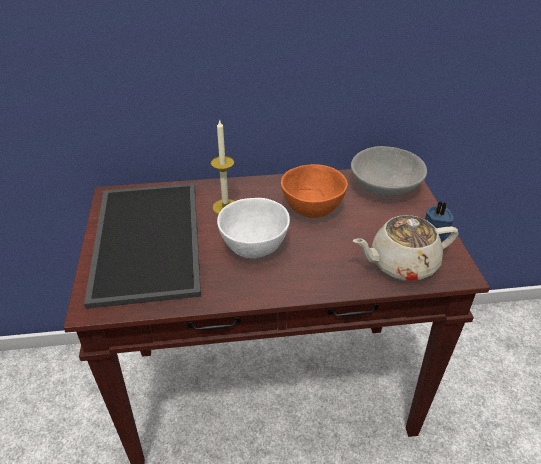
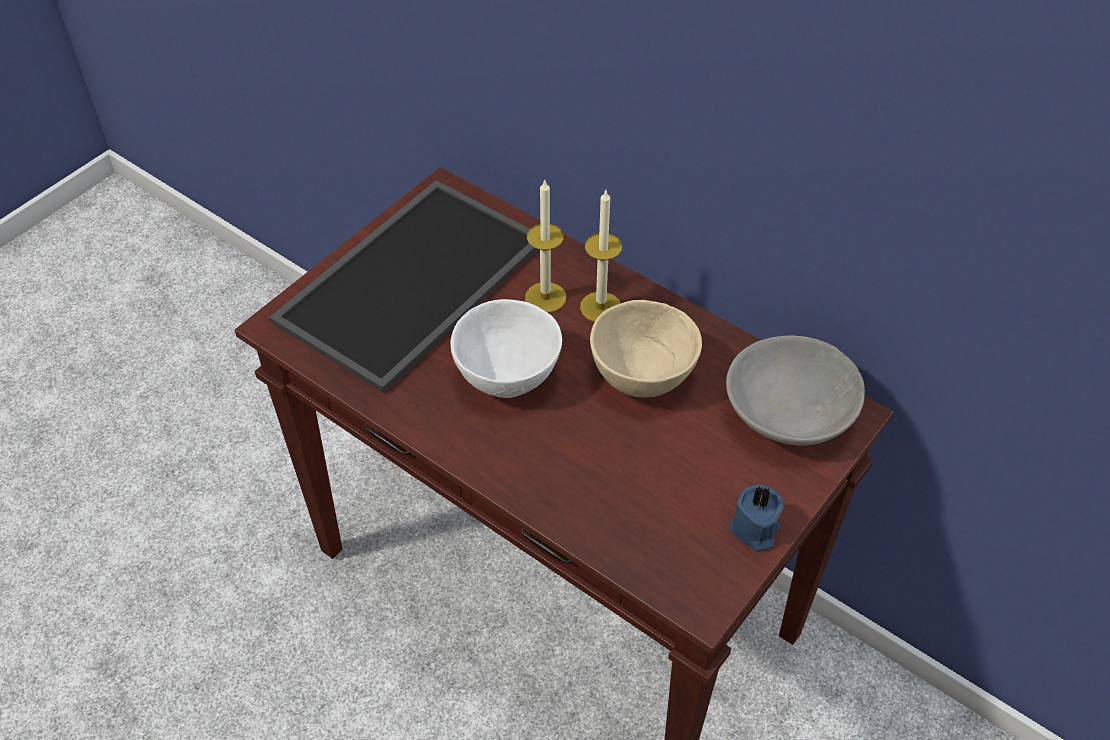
camera: 45 degrees right, 10 degrees up
orange bowl [281,164,348,218] -> beige bowl [590,300,702,398]
beige teapot [353,215,458,281] -> none
none -> candle [580,190,622,322]

